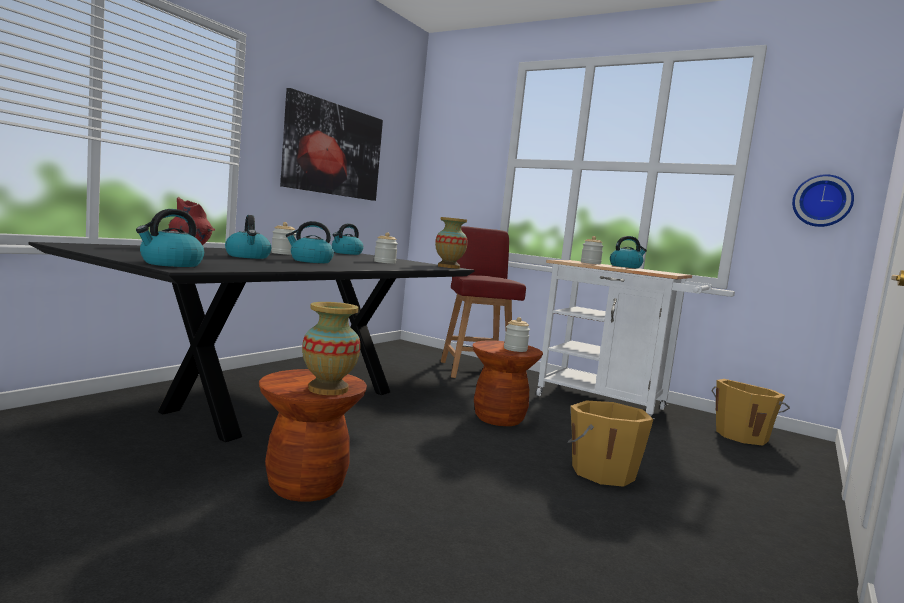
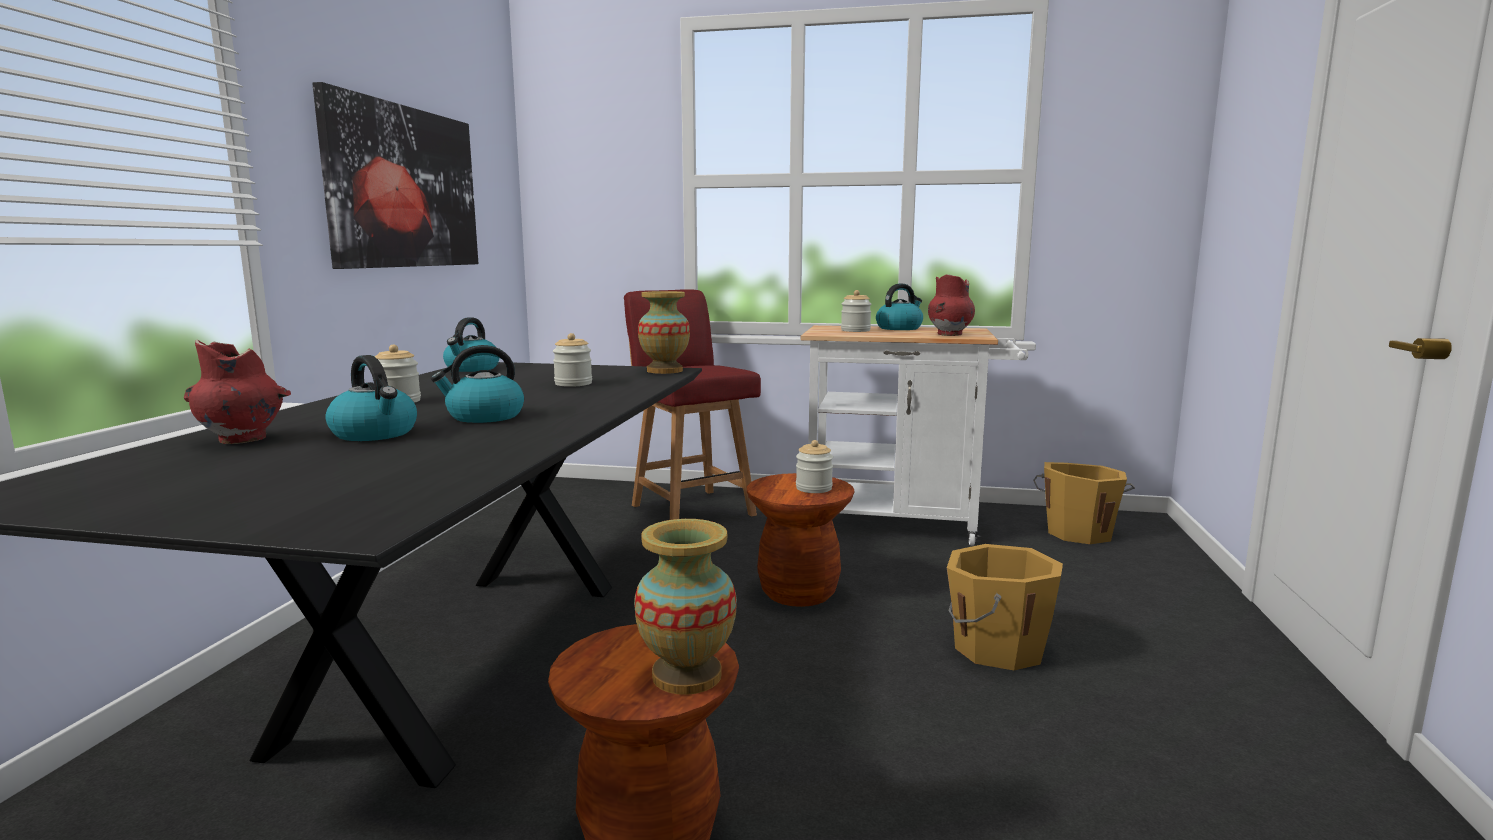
camera: 20 degrees left, 5 degrees up
kettle [136,209,204,267] -> none
wall clock [792,174,854,227] -> none
none -> red vase [928,274,975,336]

